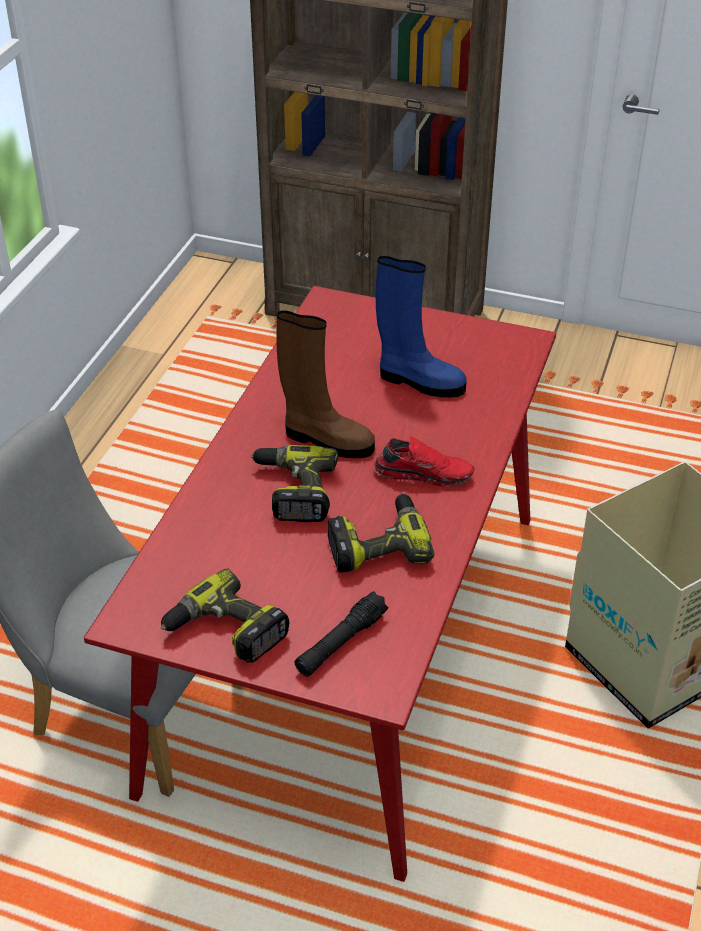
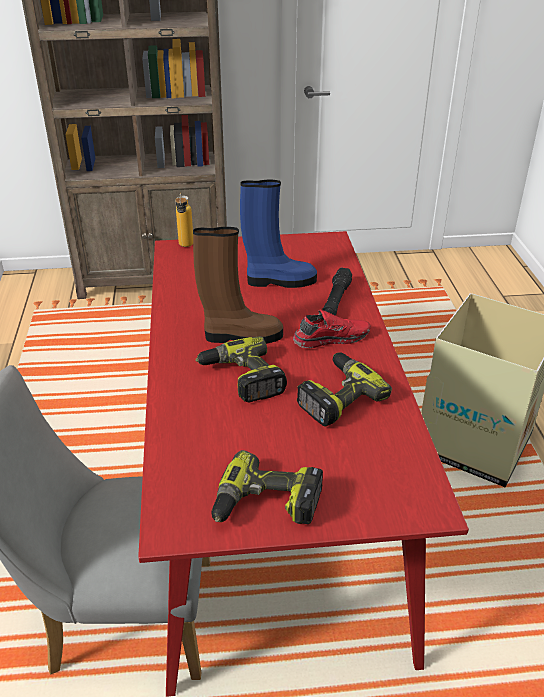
camera: 25 degrees left, 5 degrees down
black flashlight [295,591,388,677] -> black flashlight moved to [322,267,352,316]
none -> bottle [175,193,193,247]

